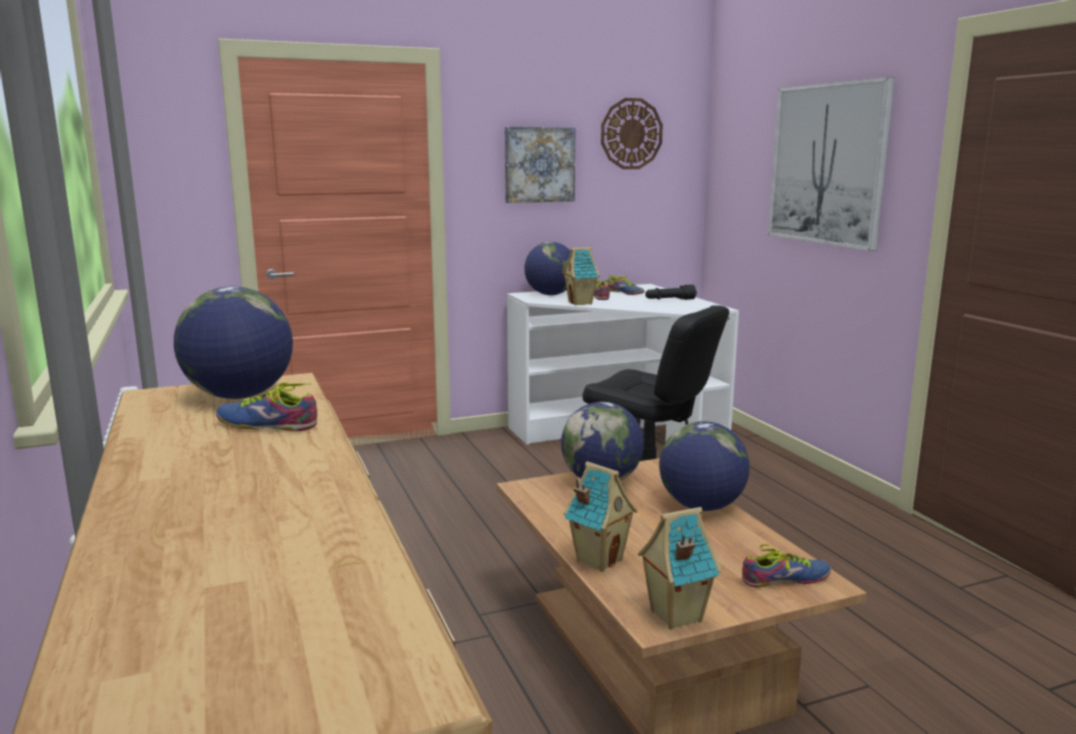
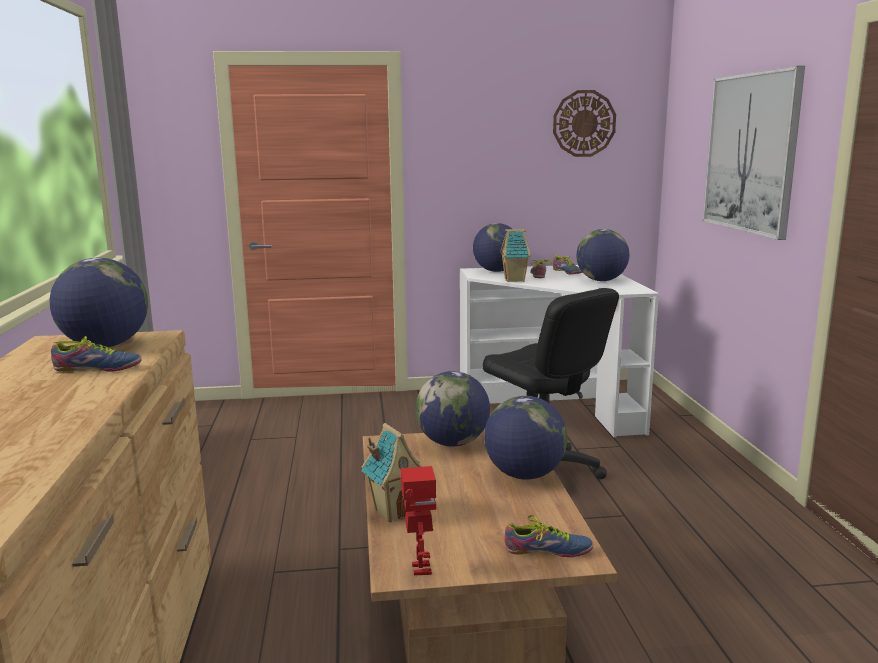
camera: 15 degrees right, 0 degrees up
shoe [216,383,317,431] -> shoe turned 150 degrees clockwise [51,336,142,372]
picture [505,127,575,203] -> none
toy house [638,507,722,630] -> toy robot [401,466,436,575]
black flashlight [645,285,697,300] -> globe [576,229,629,281]

